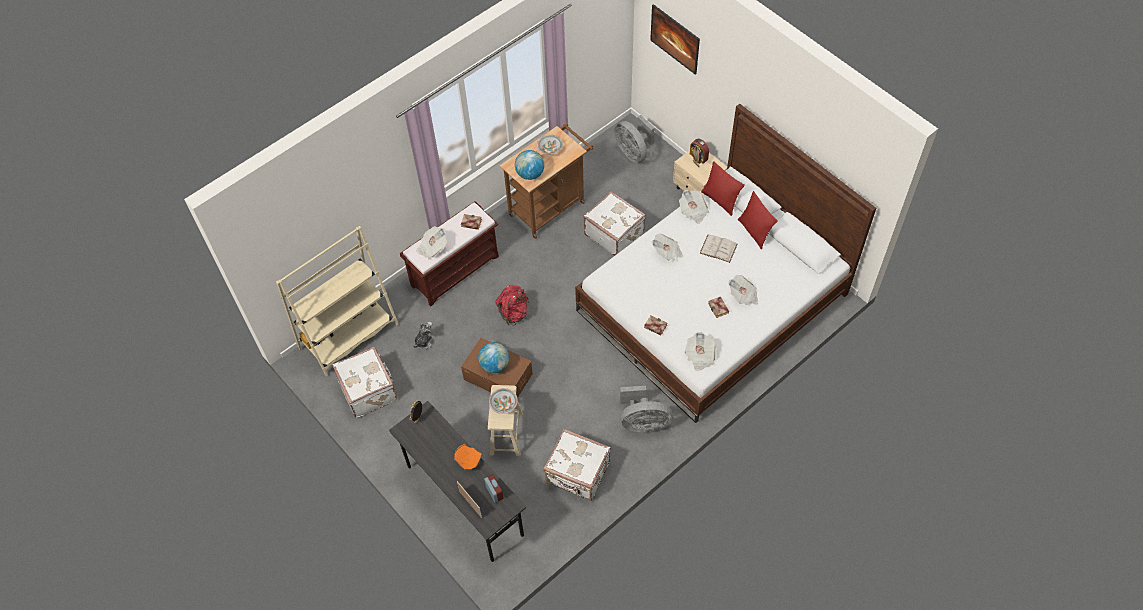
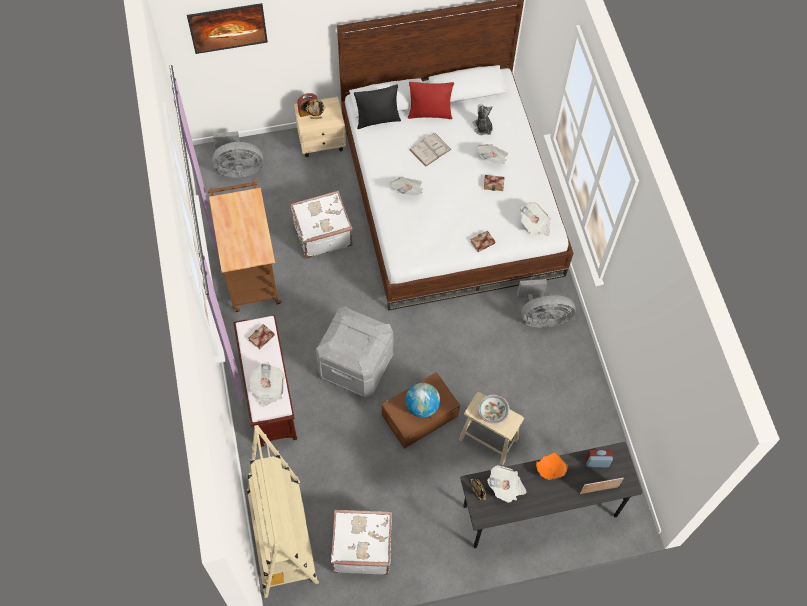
camera: 65 degrees left, 5 degrees up
plush toy [413,322,436,349] -> plush toy moved to [472,104,493,135]
red backpack [495,285,529,326] -> grey storage box [316,306,394,398]
globe [515,150,544,180] -> none
bowl [537,135,563,155] -> none
white suitcase [544,429,611,501] -> none
grey fan [620,386,673,432] -> grey fan turned 60 degrees clockwise [517,279,575,328]
newspaper [679,190,709,224] -> newspaper moved to [487,465,527,503]
red pillow [701,161,745,216] -> black pillow [354,84,401,129]

